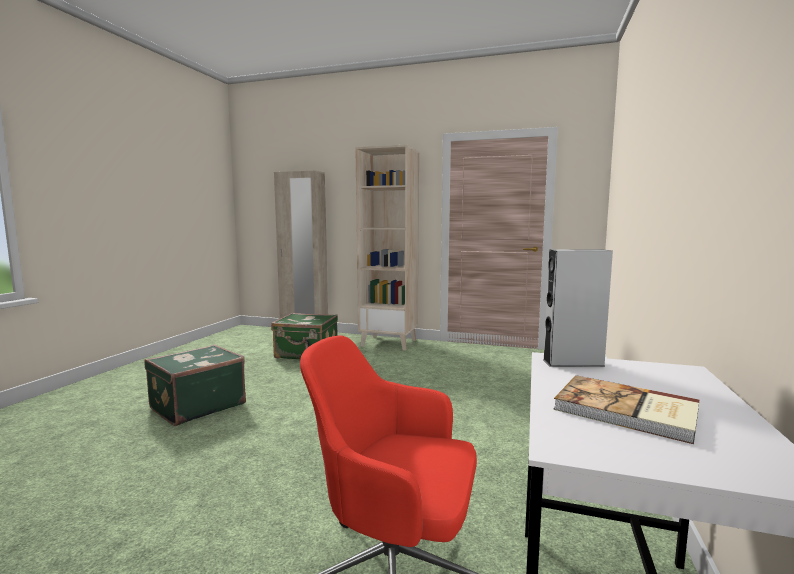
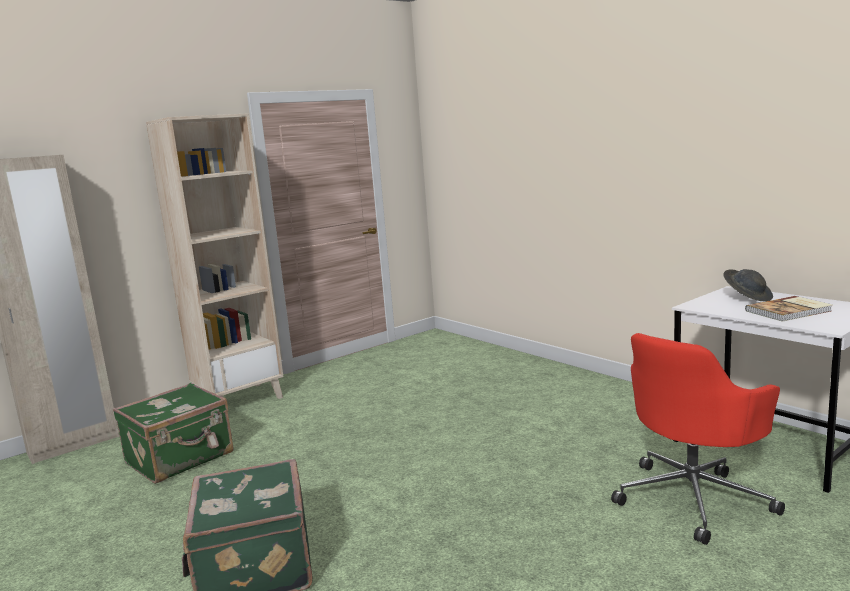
camera: 55 degrees left, 5 degrees up
grey speaker [543,249,613,367] -> none
none -> grey hat [724,269,773,301]

